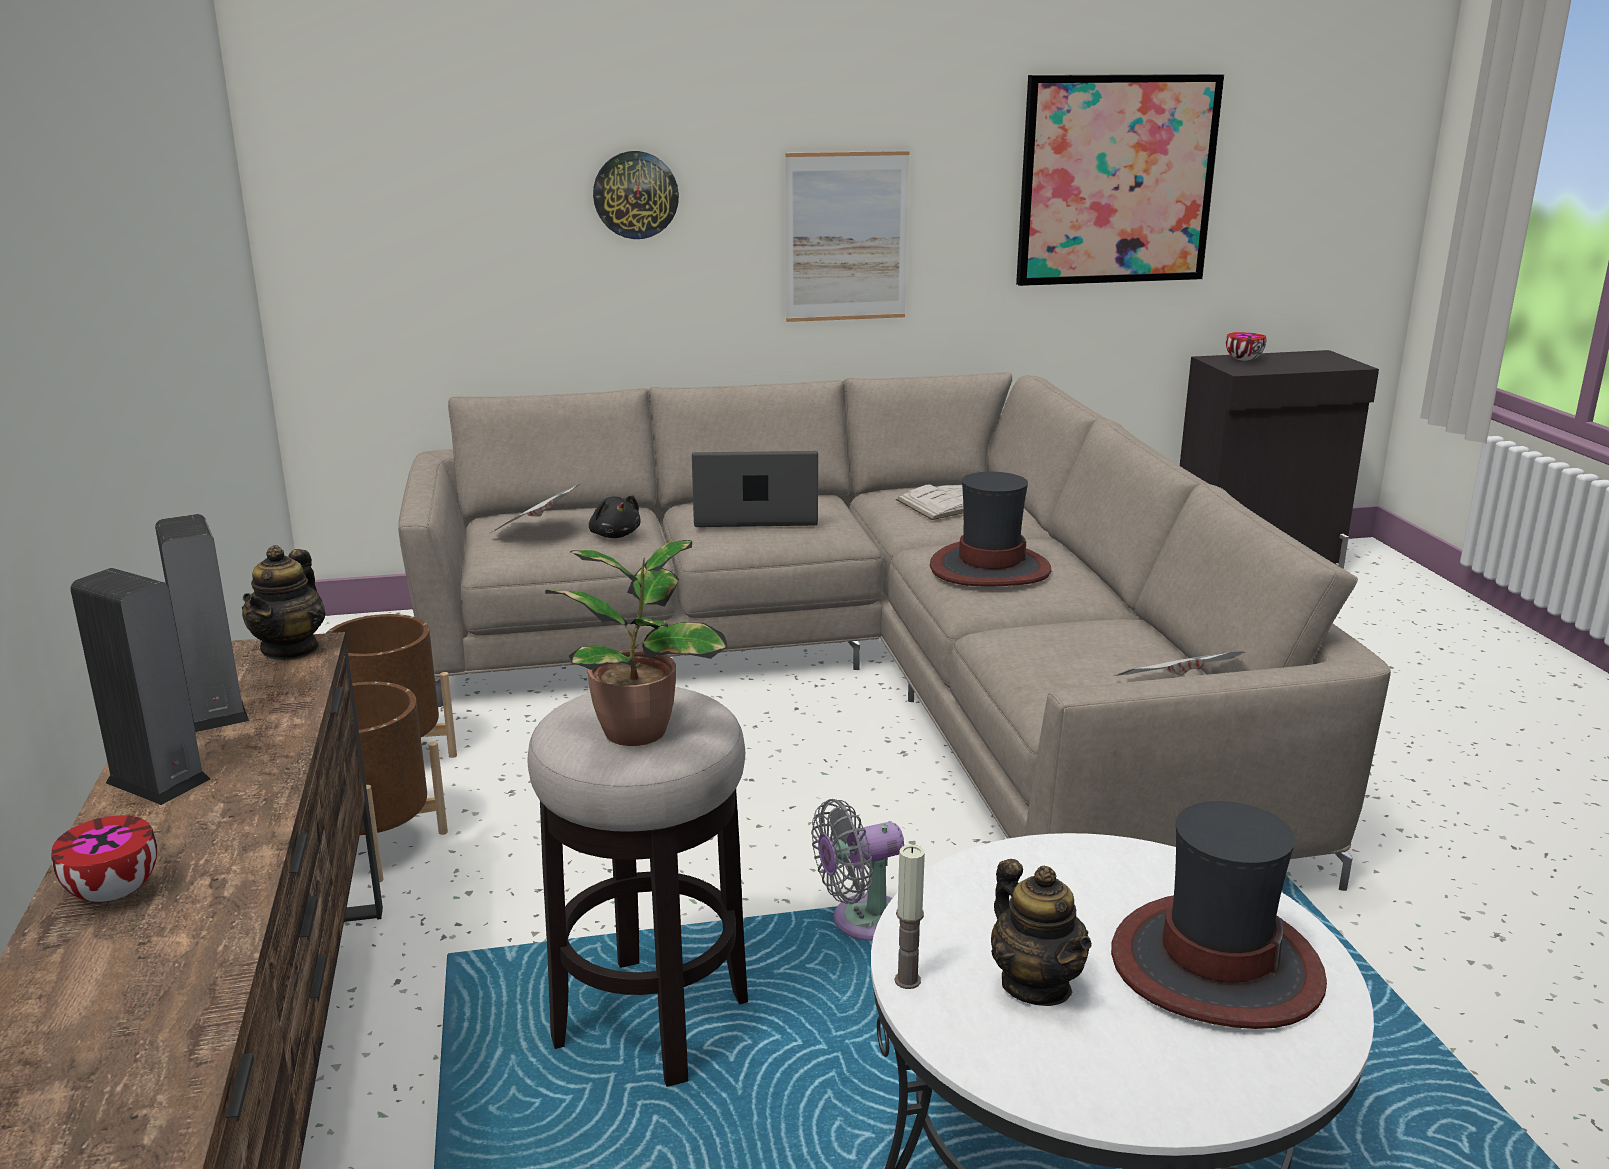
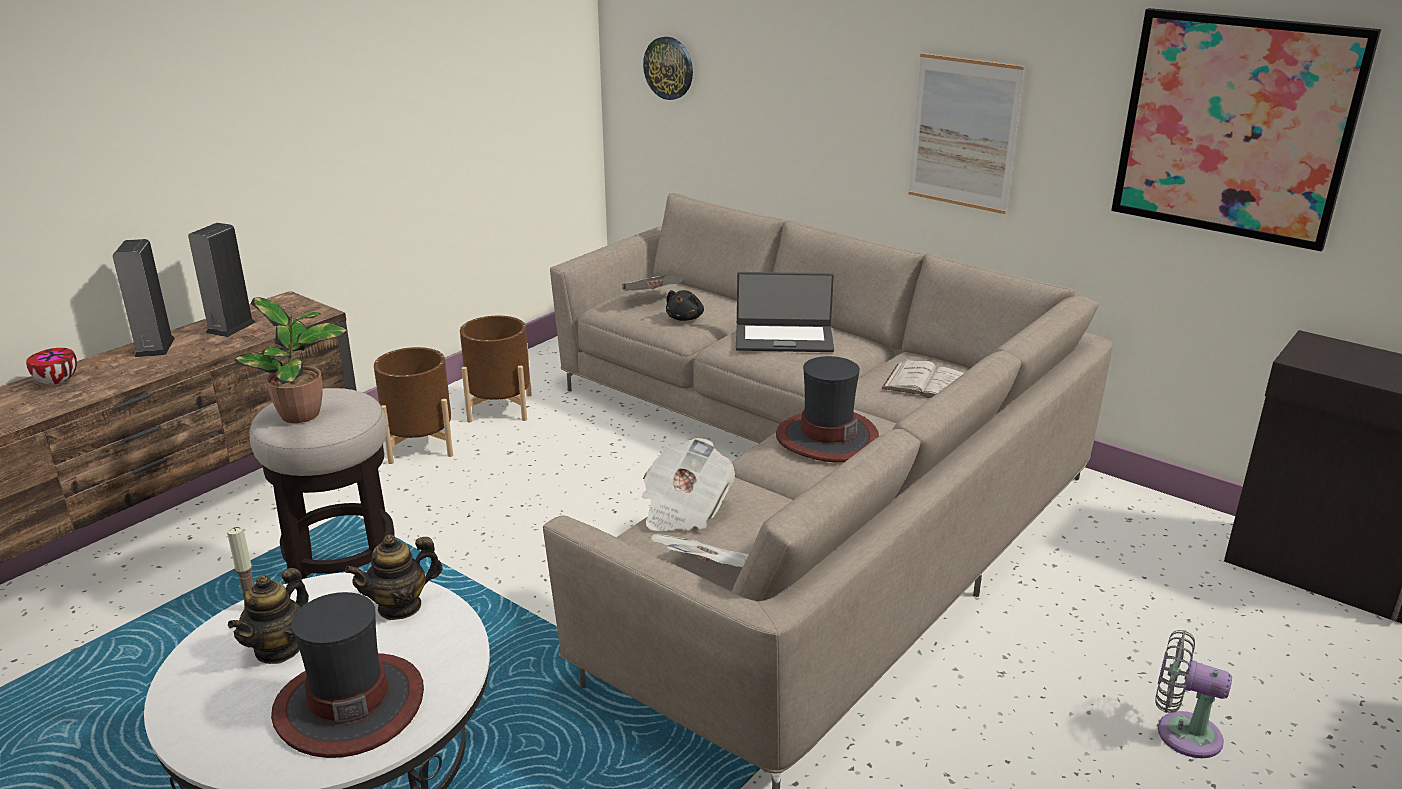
camera: 50 degrees right, 5 degrees up
teapot [242,545,326,660] -> teapot moved to [345,535,443,620]
wall clock [593,151,679,239] -> wall clock moved to [643,37,693,100]
laptop [692,451,818,527] -> laptop turned 135 degrees clockwise [736,272,834,352]
grey fan [811,799,904,941] -> grey fan moved to [1155,630,1232,758]
bowl [1226,332,1266,361] -> none
none -> newspaper [642,438,735,532]

